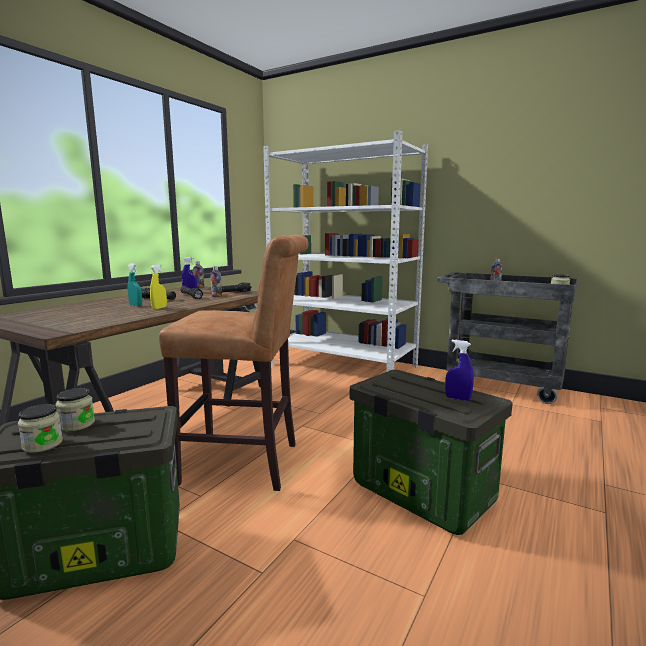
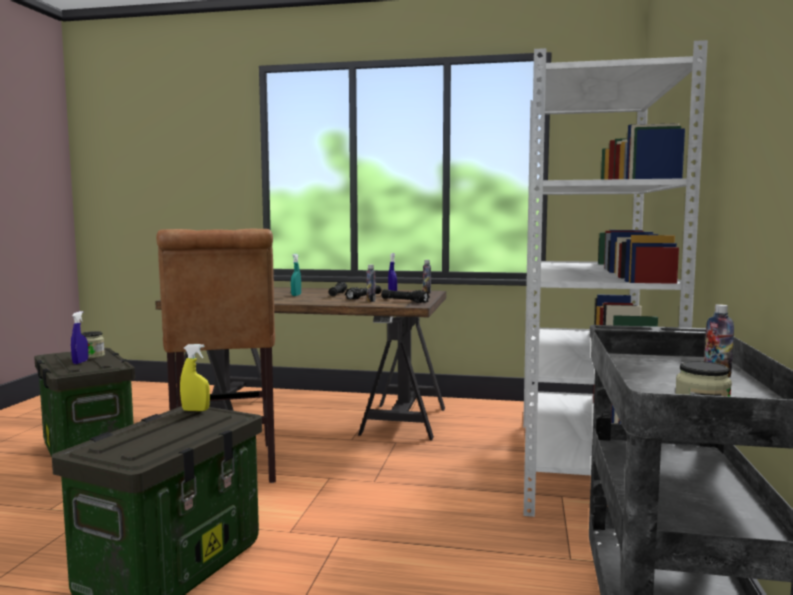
camera: 70 degrees right, 5 degrees down
jar [18,404,63,453] -> none
yellow spray bottle [150,264,167,310] -> yellow spray bottle moved to [180,344,210,411]
blue spray bottle [445,340,474,401] -> blue spray bottle moved to [71,311,88,364]

